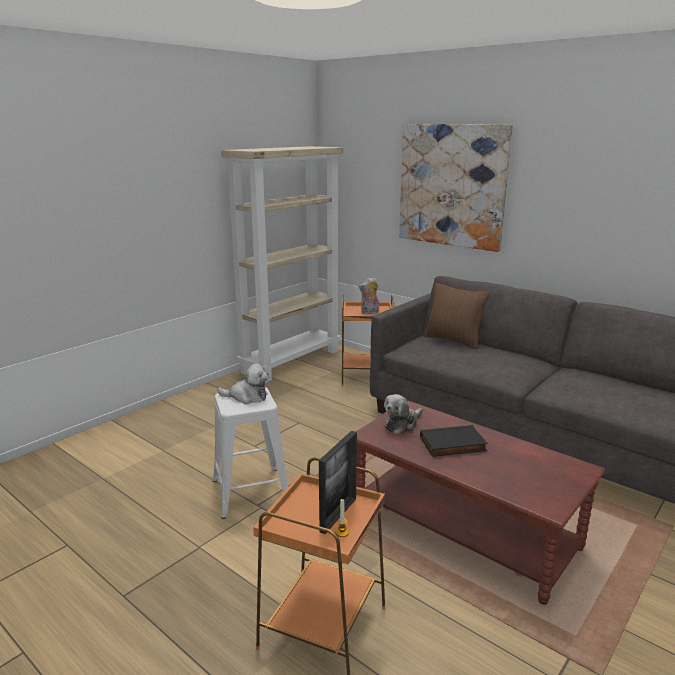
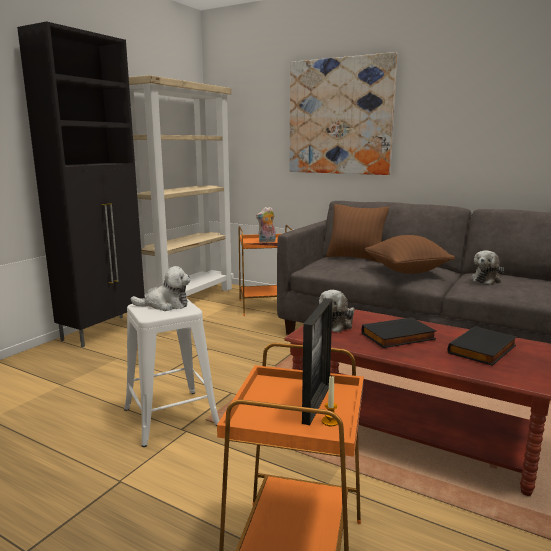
camera: 10 degrees left, 5 degrees down
none -> black cabinet [17,21,145,347]
none -> brown pillow [365,235,455,274]
none -> black book [448,326,517,366]
none -> plush toy [471,250,504,285]

